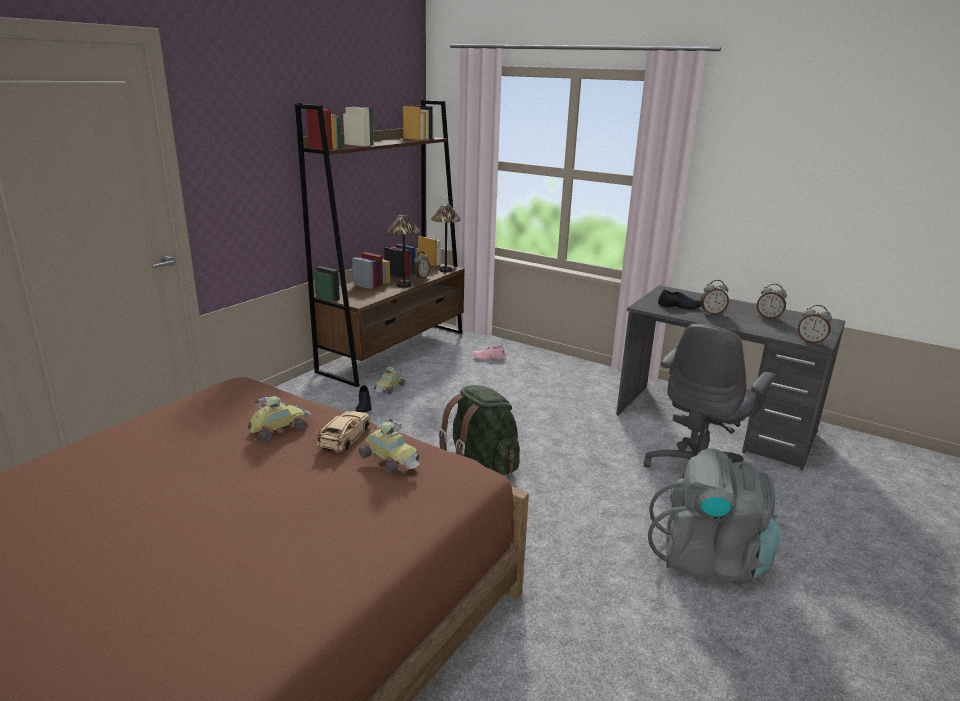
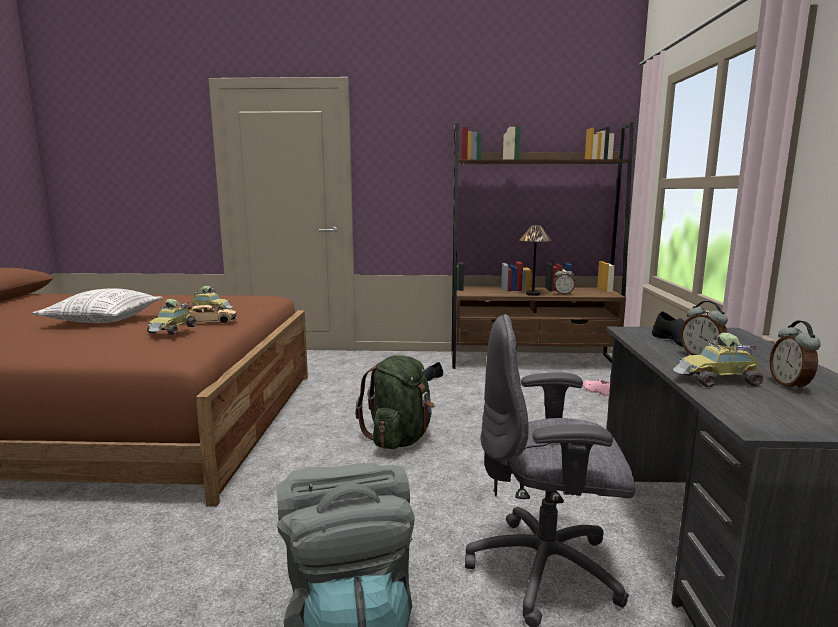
camera: 60 degrees right, 10 degrees down
toy car [374,367,405,394] -> toy car moved to [673,333,763,387]
table lamp [431,204,461,272] -> none
alarm clock [798,305,832,345] -> none
none -> pillow [33,288,163,323]

